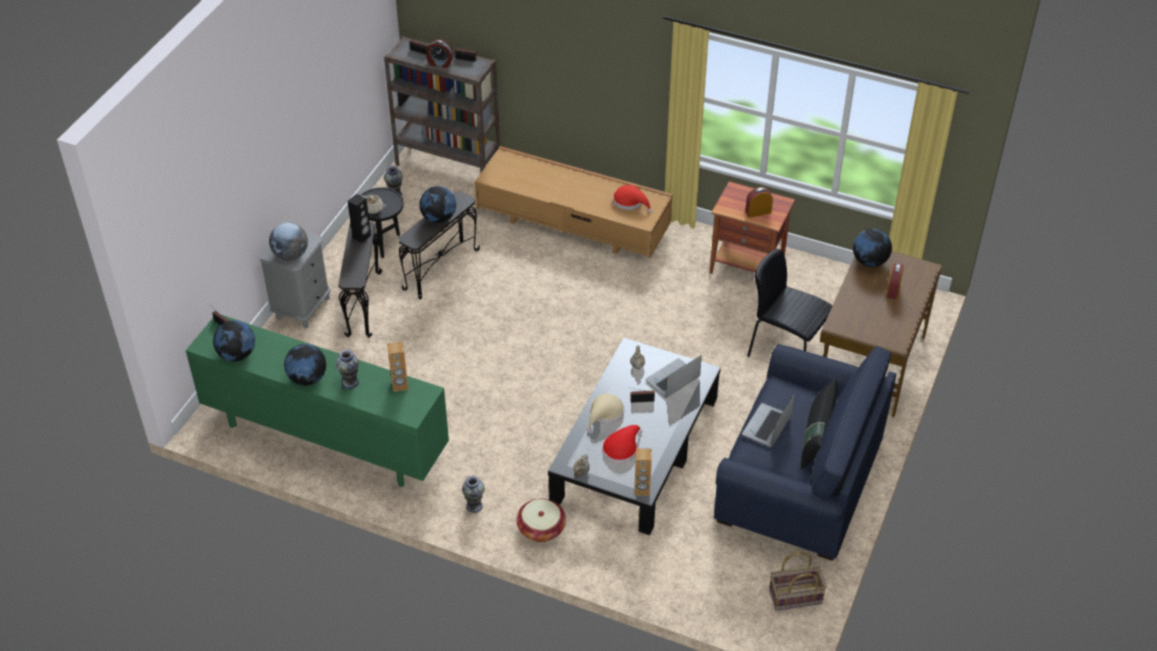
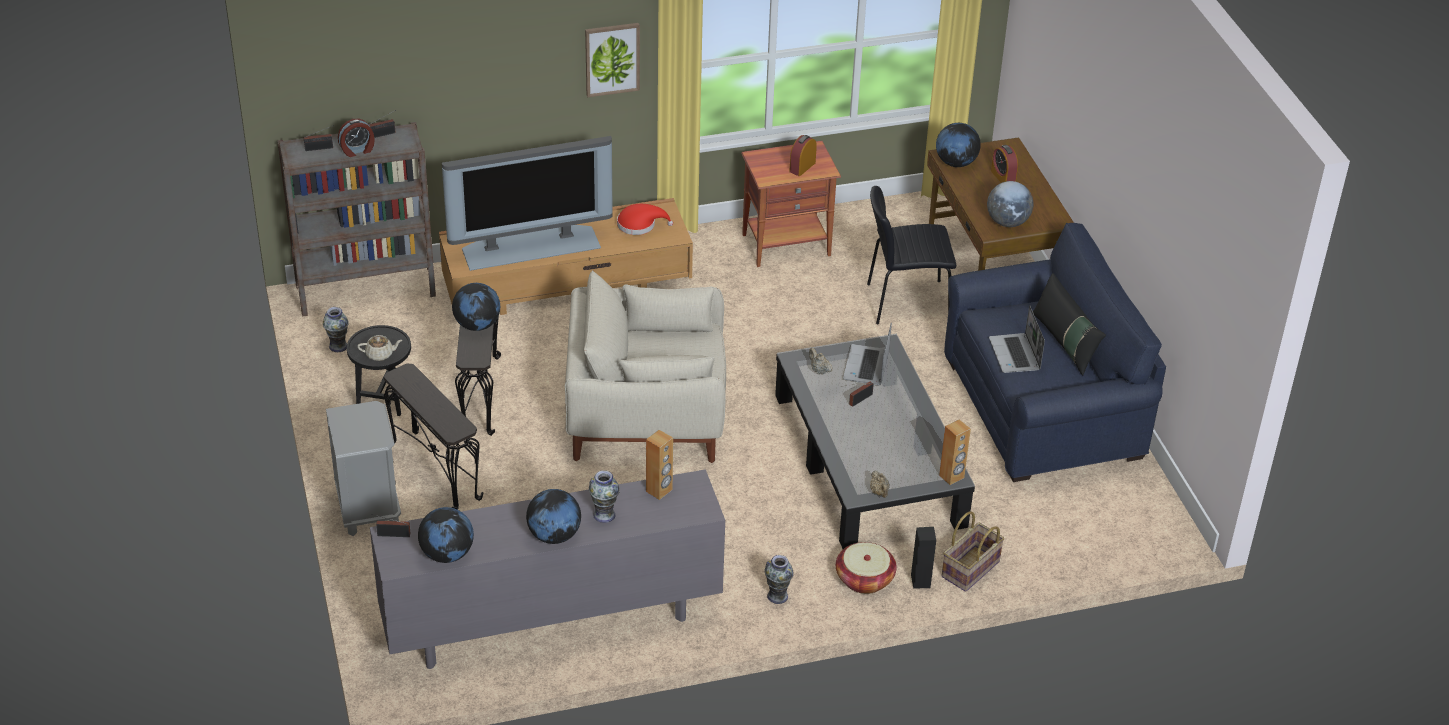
camera: 40 degrees left, 5 degrees down
green cabinet [186,315,449,487] -> grey cabinet [370,469,725,669]
globe [269,222,308,261] -> globe moved to [987,181,1033,227]
black speaker [348,194,371,243] -> black speaker moved to [911,527,936,589]
beige hat [587,394,624,432] -> none
red hat [602,425,642,464] -> none
basket [769,552,827,611] -> basket moved to [942,512,1004,592]
none -> television [442,136,613,271]
none -> beige armchair [565,270,726,463]
none -> picture [585,23,640,97]

